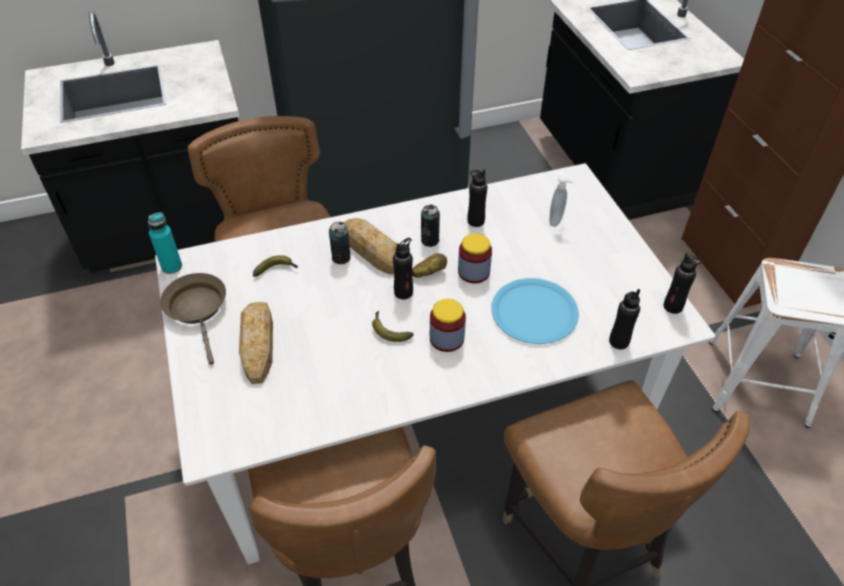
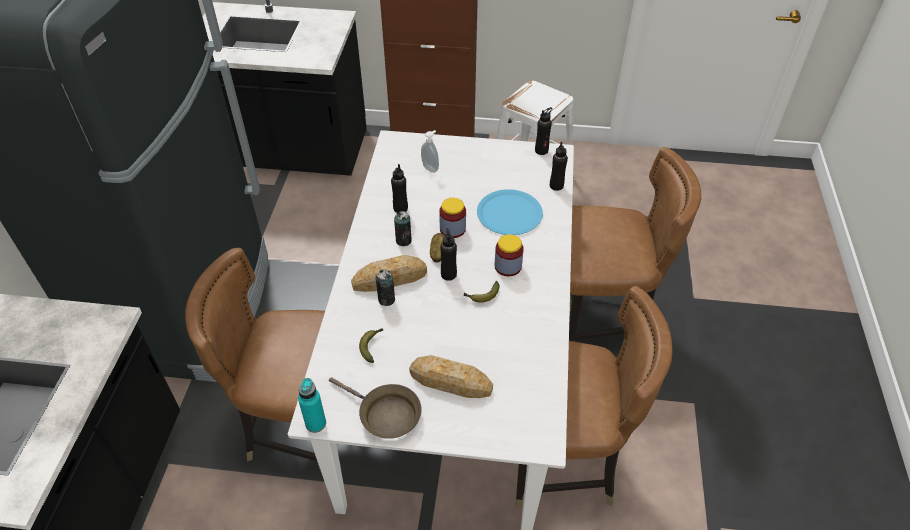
camera: 65 degrees left, 0 degrees up
brown frying pan [160,273,226,365] -> brown frying pan turned 150 degrees counterclockwise [329,377,422,439]

